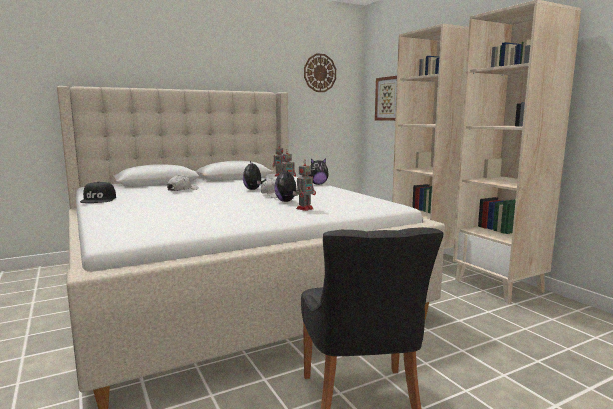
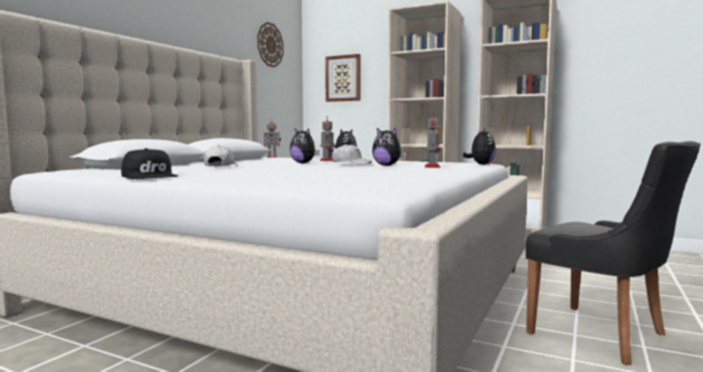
camera: 35 degrees left, 5 degrees down
none -> plush toy [463,129,496,165]

